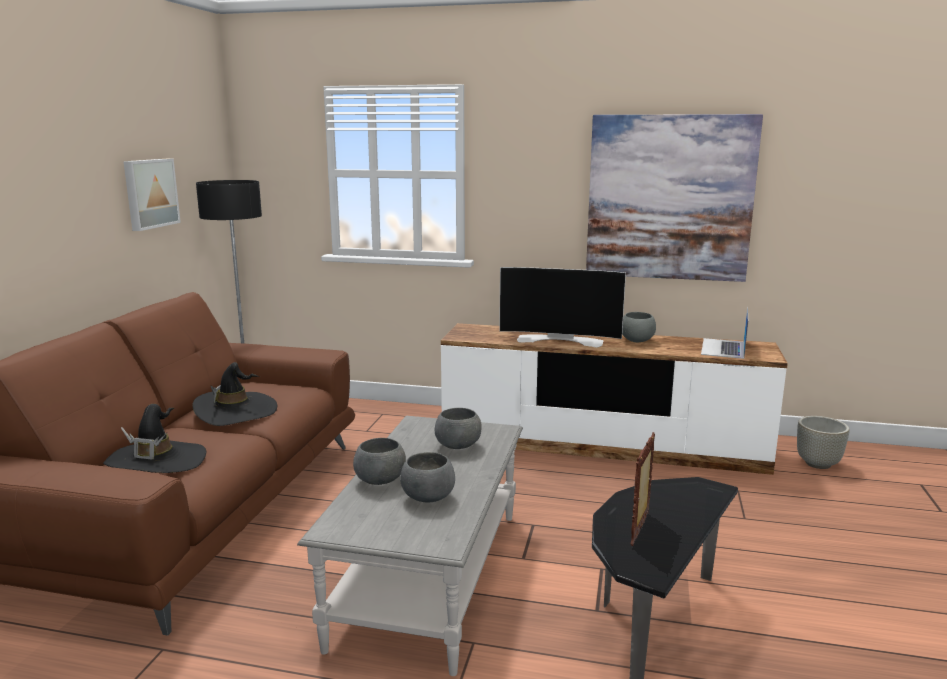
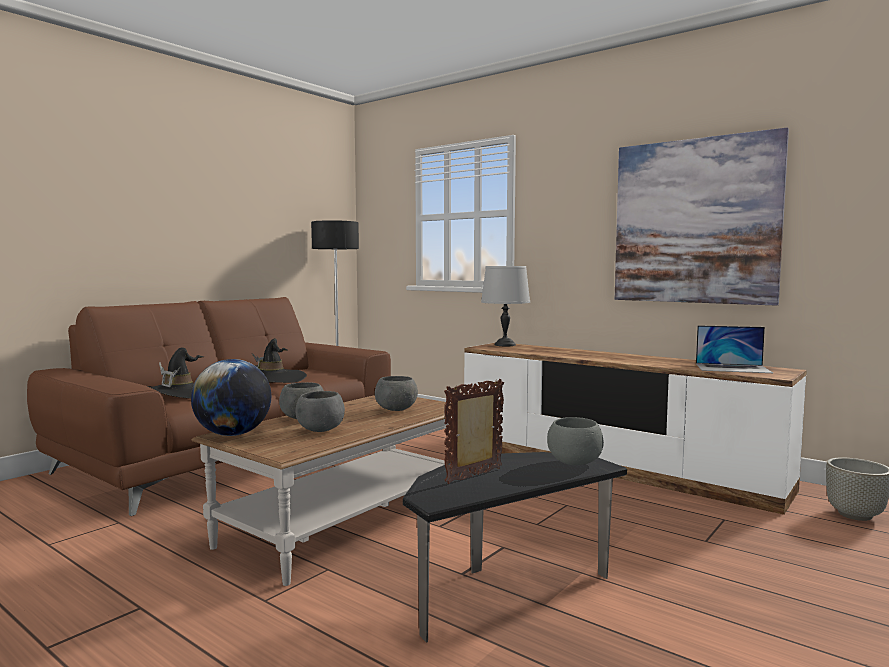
camera: 25 degrees right, 10 degrees down
picture [123,159,181,231] -> none
grey coffee table [297,416,523,676] -> brown coffee table [191,395,452,586]
television [499,267,626,347] -> none
grey bowl [622,312,656,342] -> grey bowl moved to [547,417,604,465]
laptop [701,307,748,359] -> laptop turned 120 degrees counterclockwise [696,325,773,373]
none -> globe [191,359,271,436]
none -> grey table lamp [481,266,530,346]

